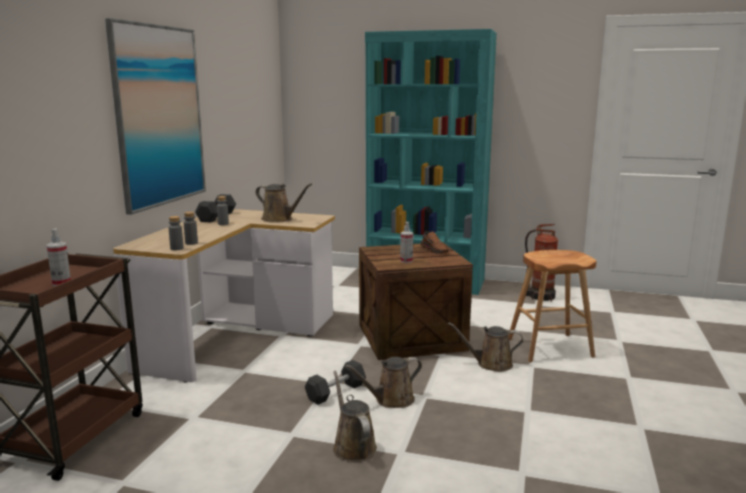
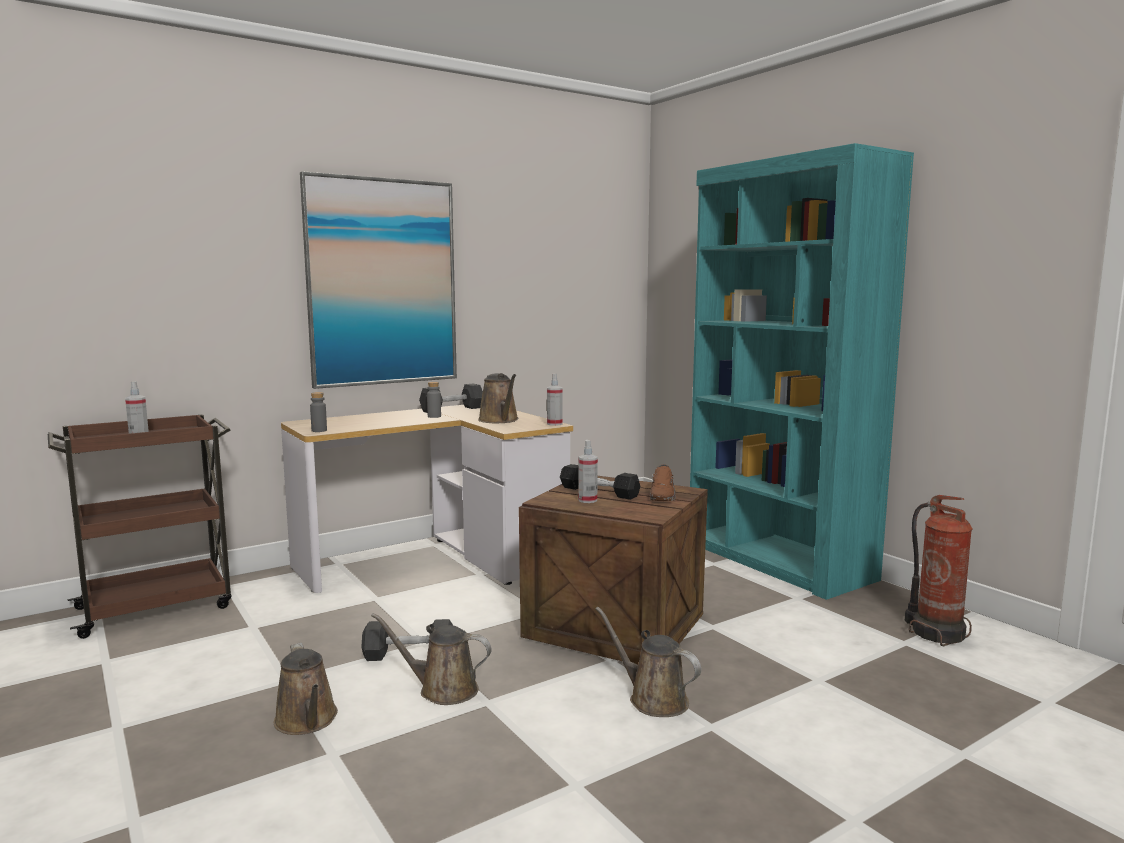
camera: 40 degrees right, 5 degrees down
grey bottle [184,212,198,245] -> none
brown watering can [333,371,377,462] -> brown watering can turned 135 degrees clockwise [274,643,338,735]
brown stool [508,250,597,363] -> none
none -> spray bottle [547,374,562,426]
none -> black dumbbell [560,464,640,500]

